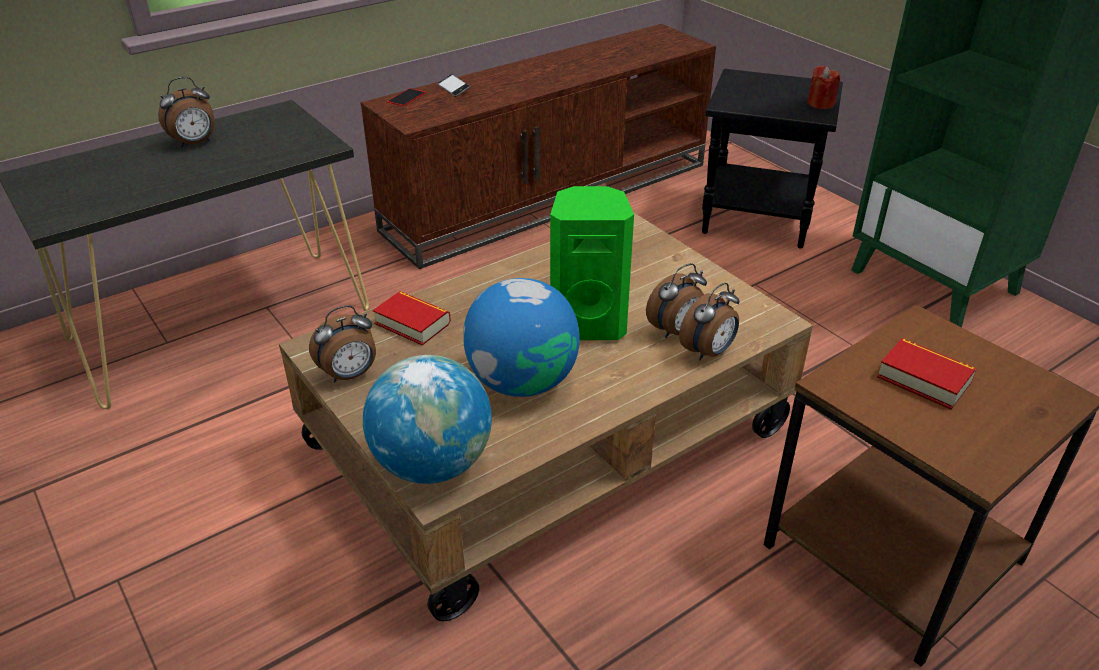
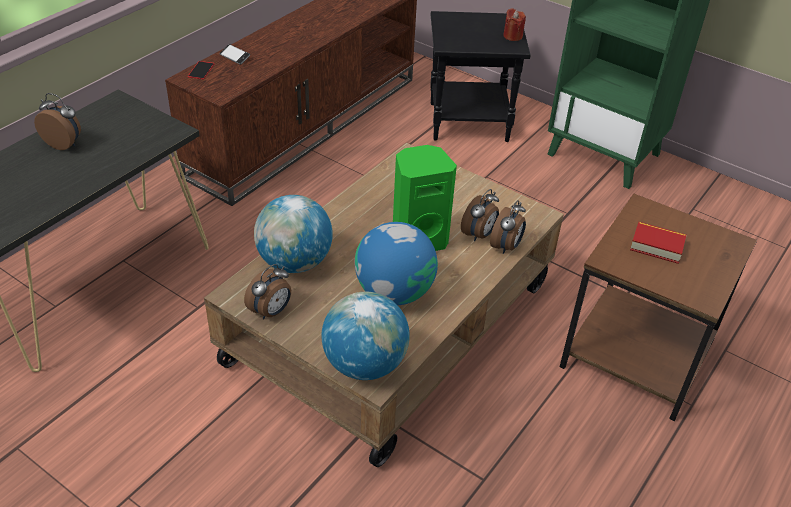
camera: 20 degrees left, 5 degrees up
alarm clock [158,77,215,148] -> alarm clock turned 105 degrees counterclockwise [34,93,81,150]
book [373,291,451,345] -> globe [254,195,333,273]

